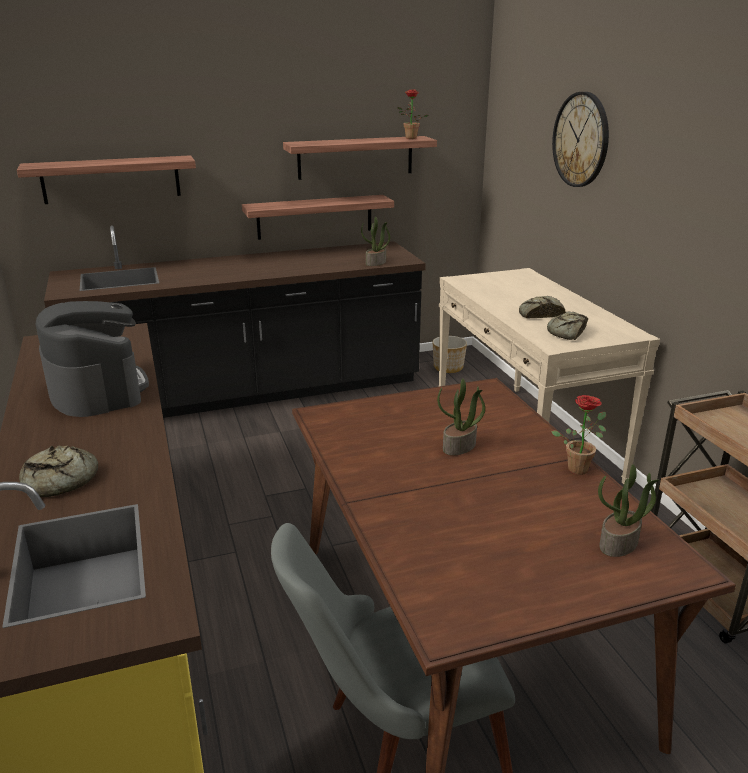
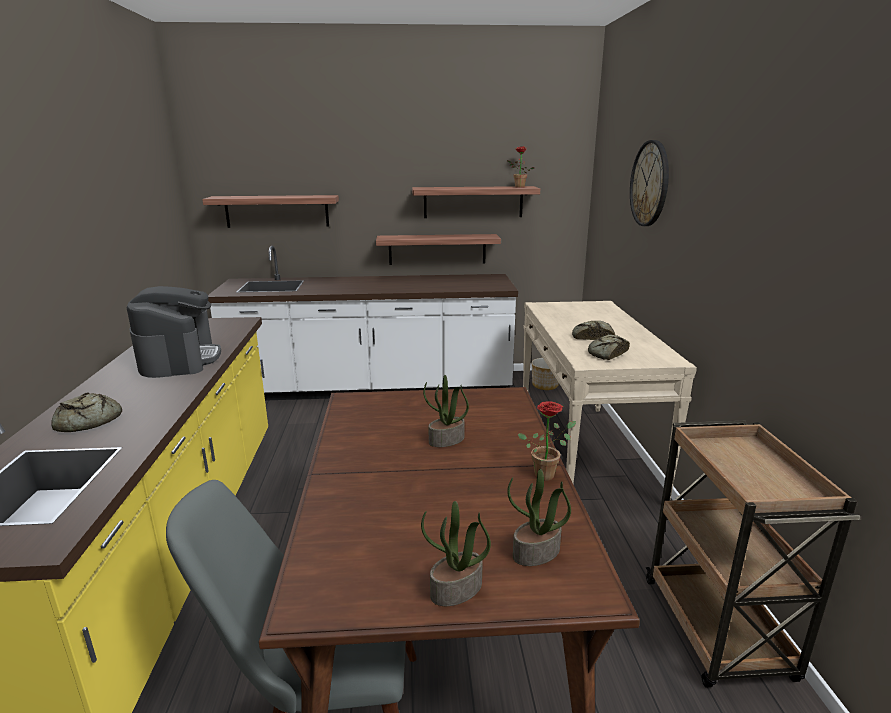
camera: 15 degrees right, 5 degrees down
black counter [44,226,426,418] -> white counter [208,246,518,401]
potted plant [361,217,390,266] -> potted plant moved to [421,501,491,606]

